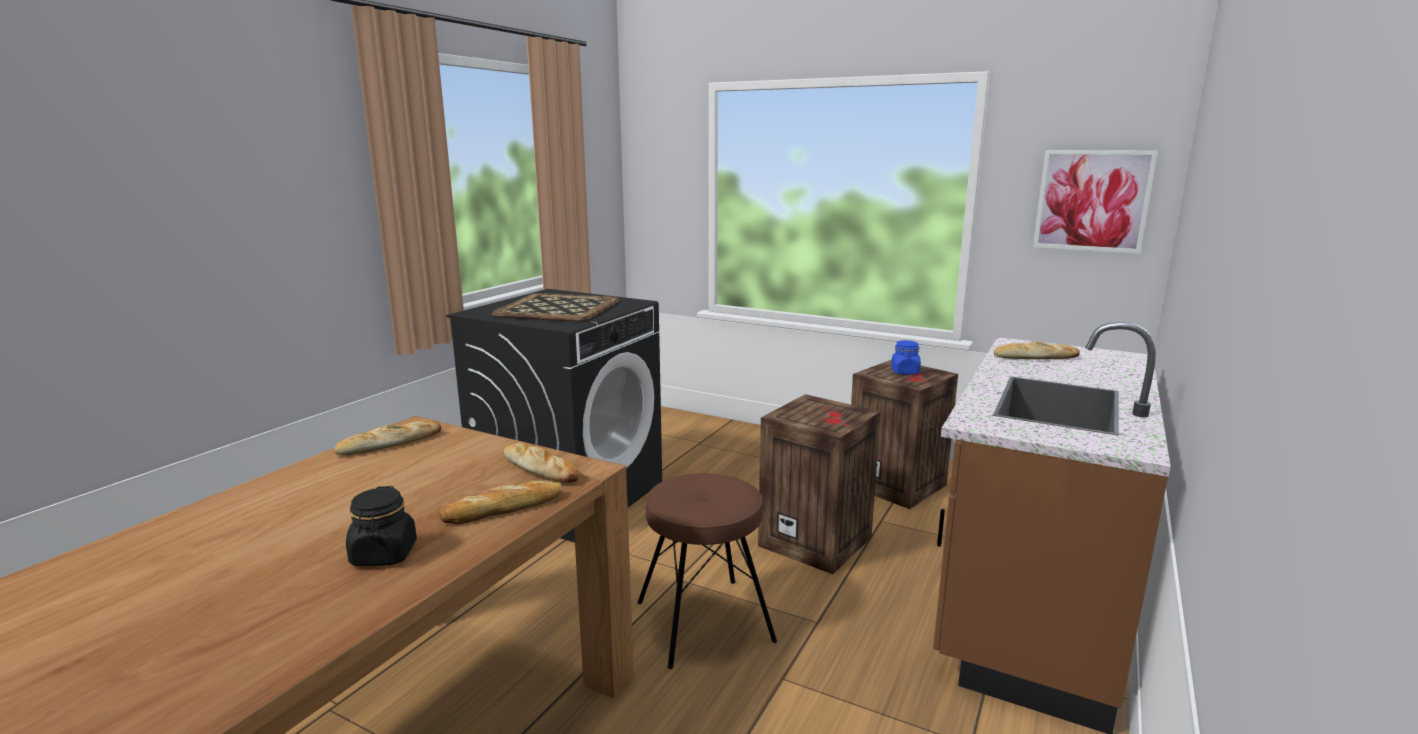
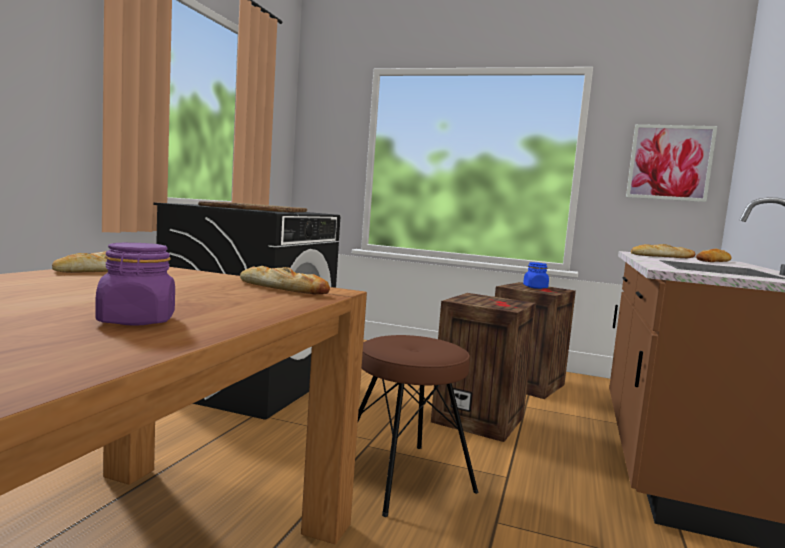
camera: 10 degrees left, 10 degrees down
black jar [346,486,417,566] -> purple jar [95,243,175,326]
bread [439,480,563,524] -> bread moved to [696,249,732,262]

